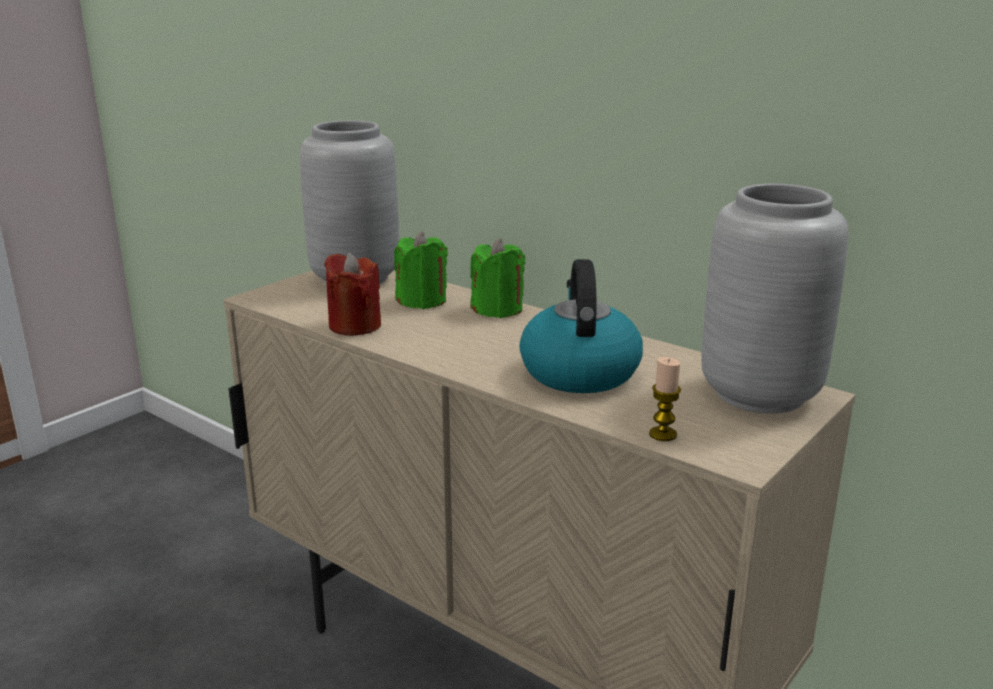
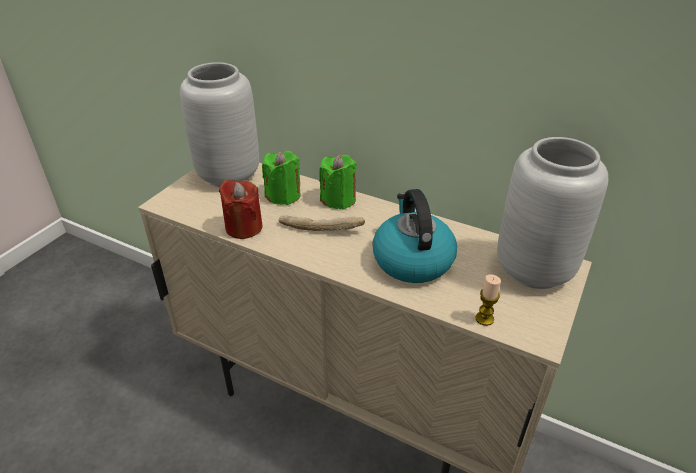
camera: 10 degrees left, 15 degrees up
none -> bread [278,215,365,231]

